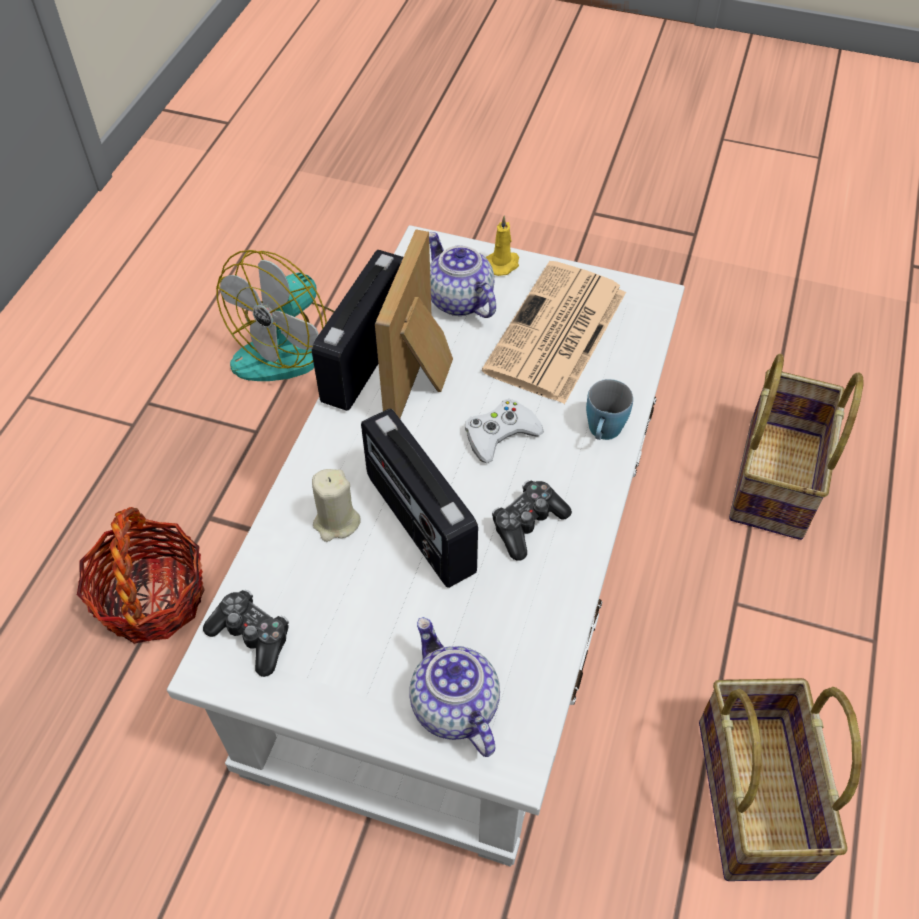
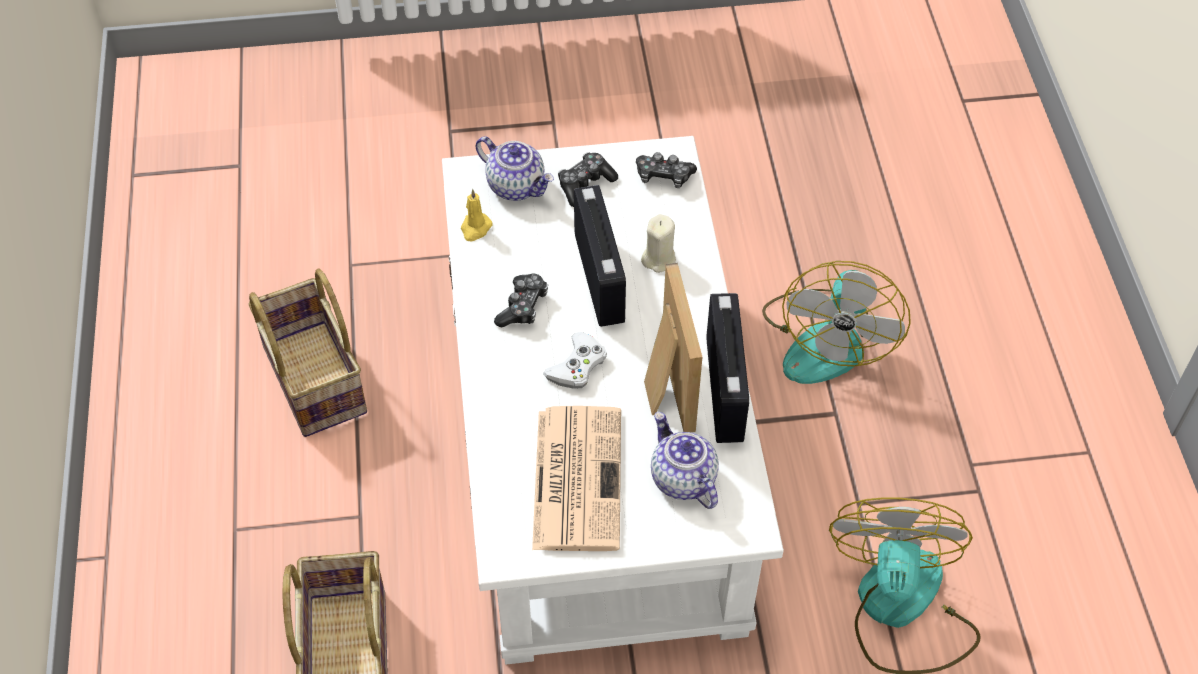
camera: 155 degrees right, 0 degrees up
basket [77,507,205,644] -> fan [762,261,911,384]
radio [361,409,478,588] -> radio turned 45 degrees clockwise [574,185,626,327]
teapot [429,232,496,318] -> teapot turned 150 degrees counterclockwise [651,412,719,509]
yellow candle [486,216,519,276] -> yellow candle moved to [461,189,492,242]
blue mug [586,379,633,440] -> none
none -> game controller [558,152,618,207]

